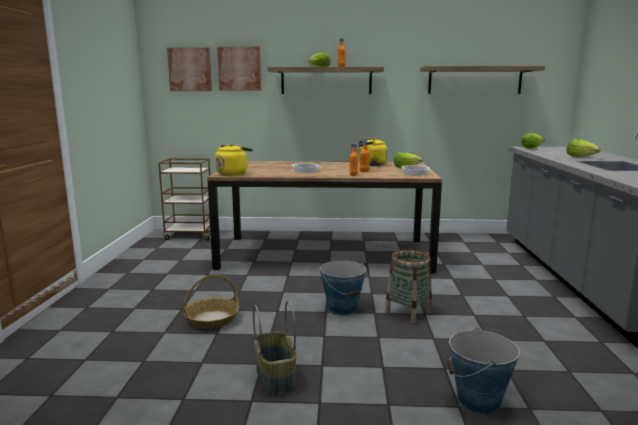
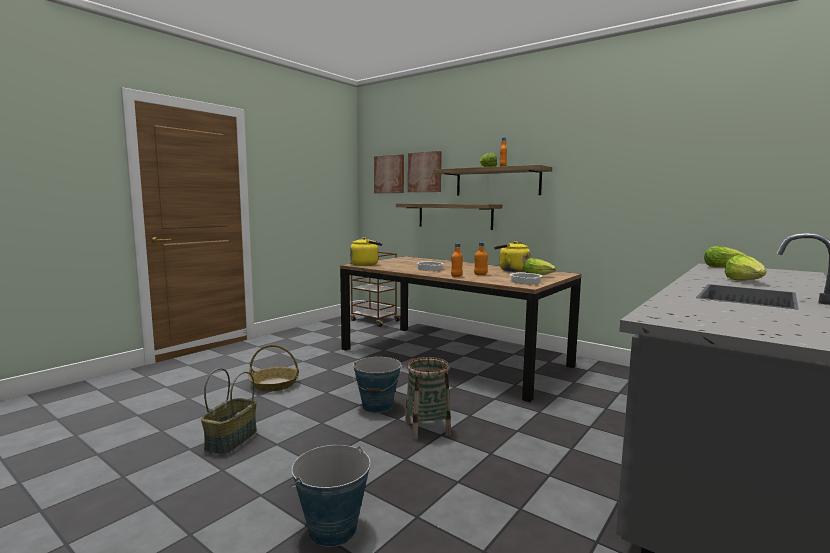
camera: 35 degrees right, 5 degrees down
shelf [420,66,545,94] -> shelf moved to [396,203,502,230]

